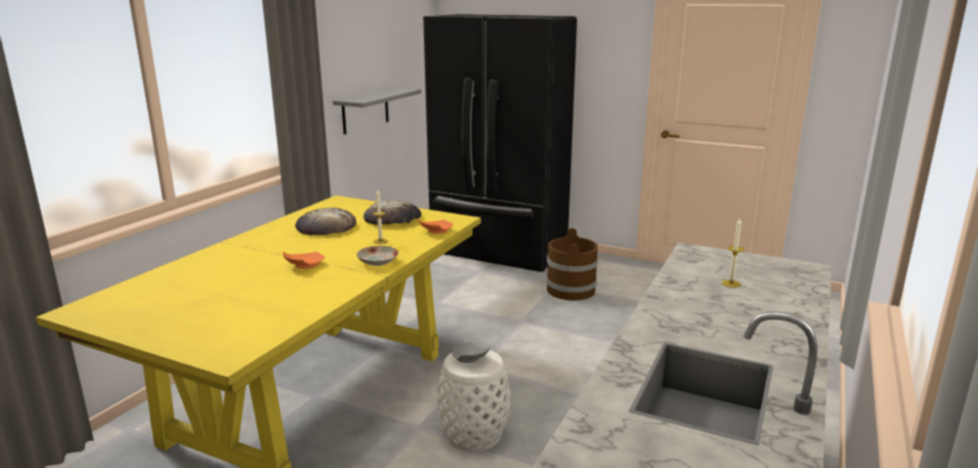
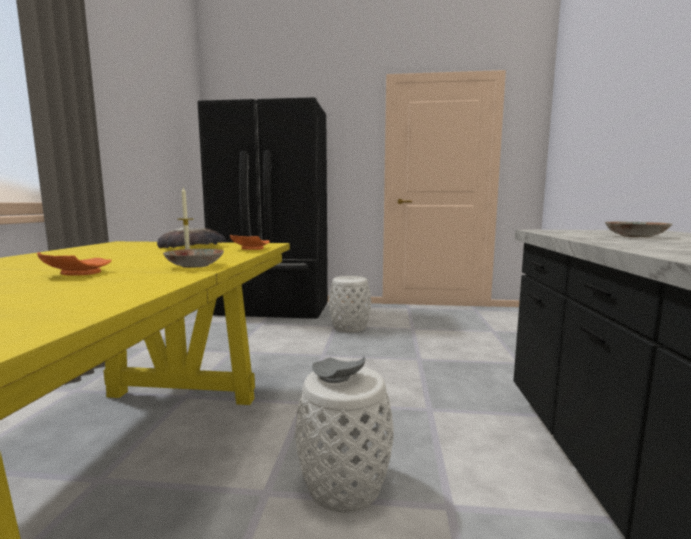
camera: 20 degrees left, 10 degrees down
bread [295,208,356,236] -> none
grey shelf [333,88,421,135] -> none
brown bucket [546,228,598,300] -> white stool [329,276,371,333]
candle [722,219,744,288] -> plate [605,222,673,237]

